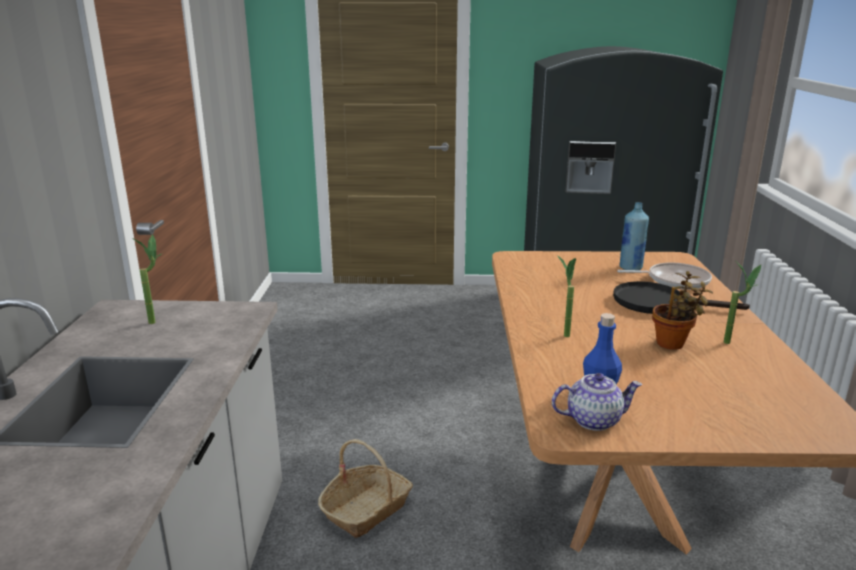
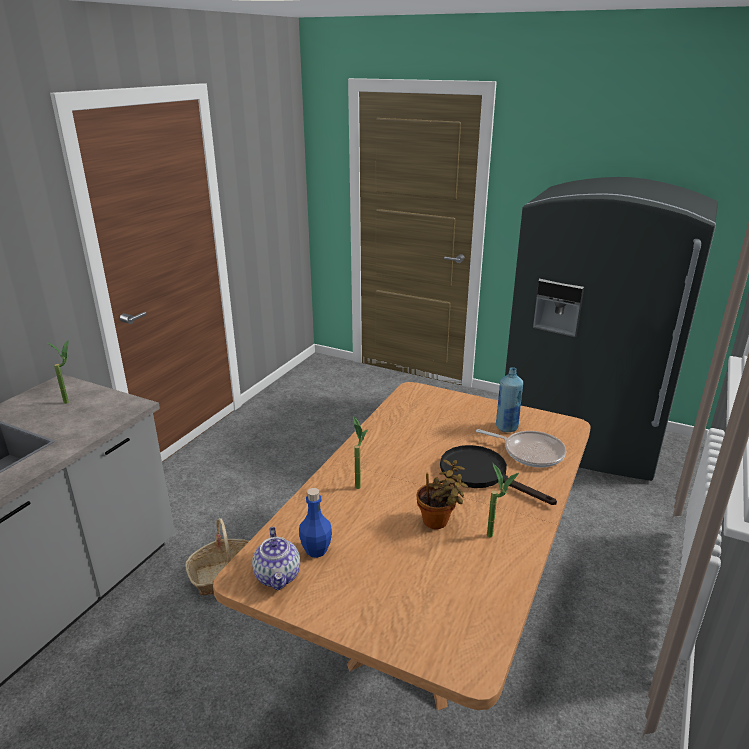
camera: 25 degrees right, 5 degrees up
teapot [552,373,642,431] -> teapot turned 60 degrees clockwise [252,527,300,590]

